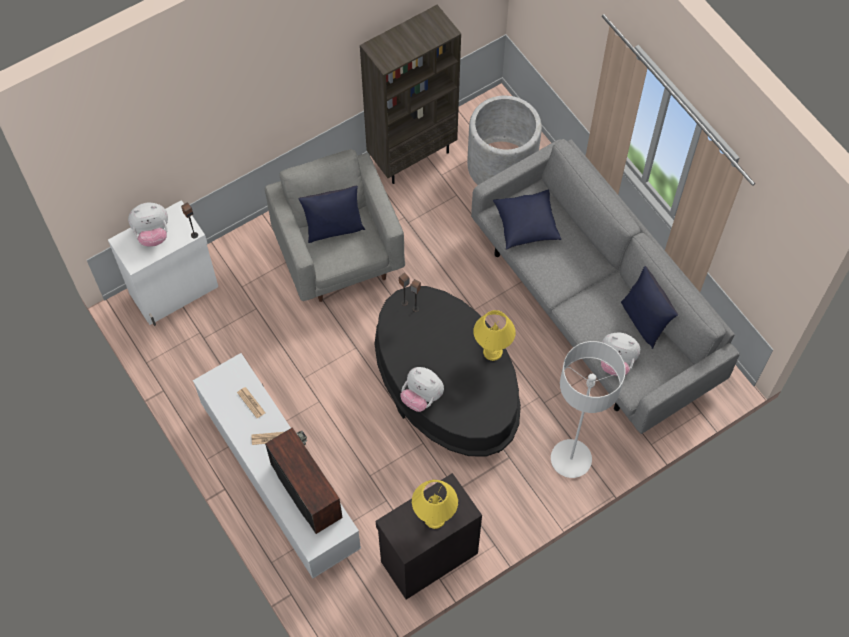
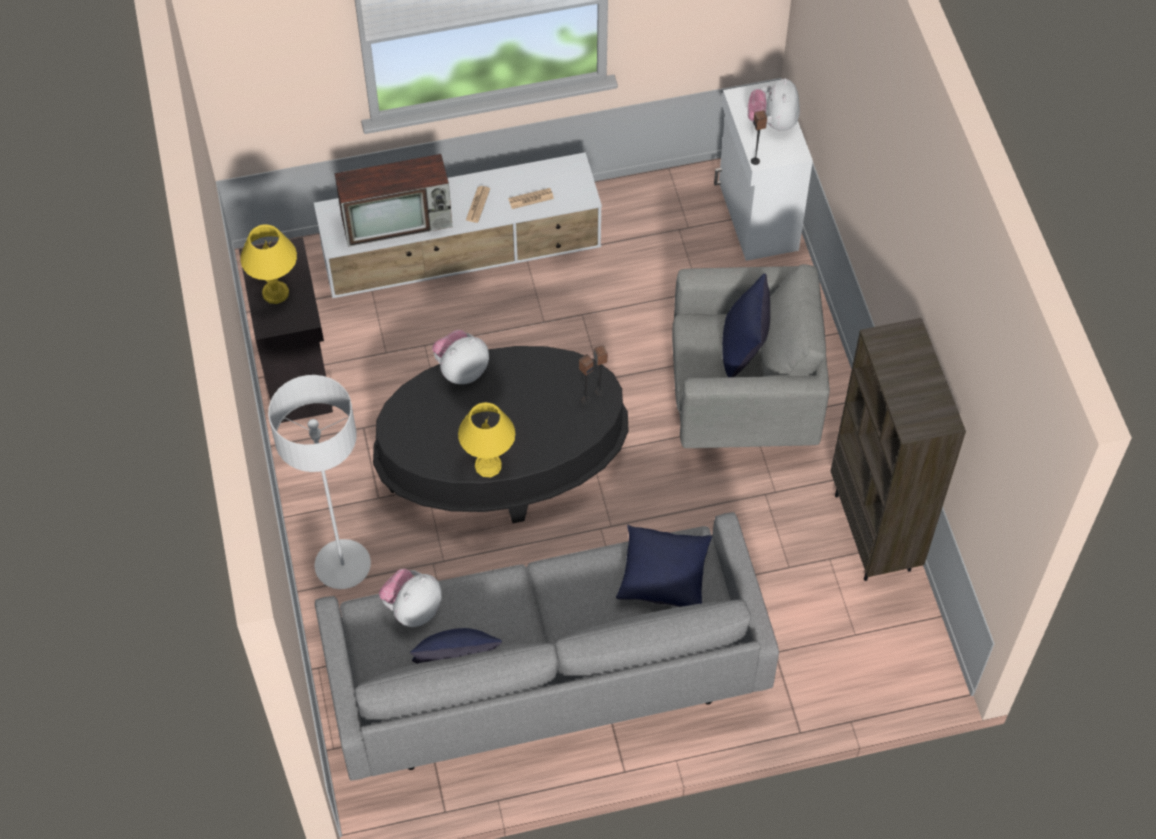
camera: 110 degrees right, 5 degrees down
grey planter [467,96,542,185] -> none

